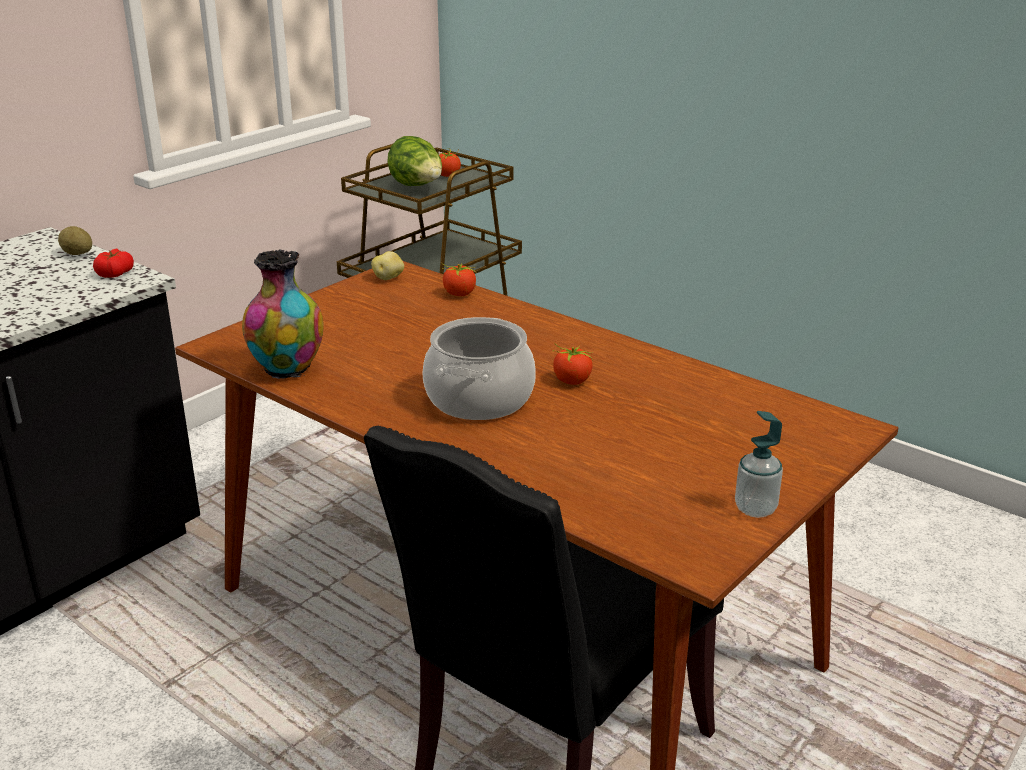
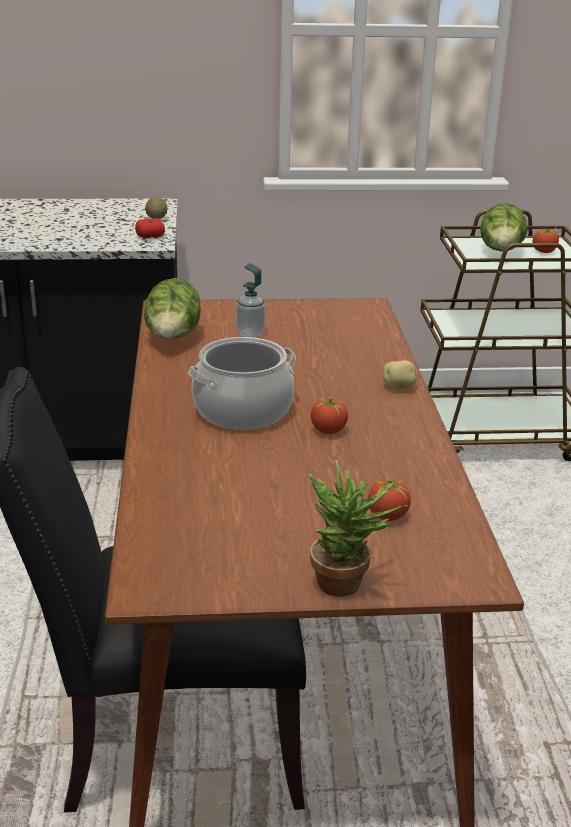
camera: 45 degrees right, 0 degrees up
vase [242,249,324,379] -> lettuce [144,278,201,339]
potato [371,251,404,280] -> potato moved to [383,360,418,389]
tomato [442,263,477,296] -> tomato moved to [367,470,412,521]
soap dispenser [735,411,783,518] -> soap dispenser moved to [236,263,265,338]
none -> potted plant [309,459,407,597]

